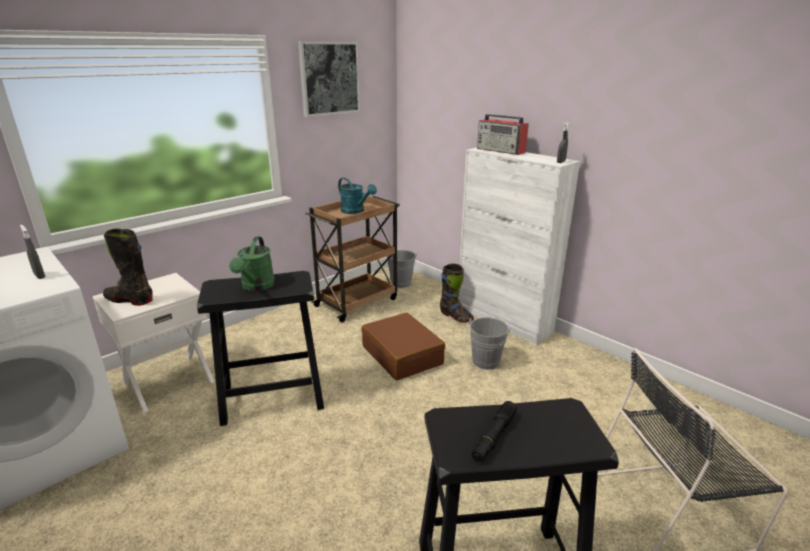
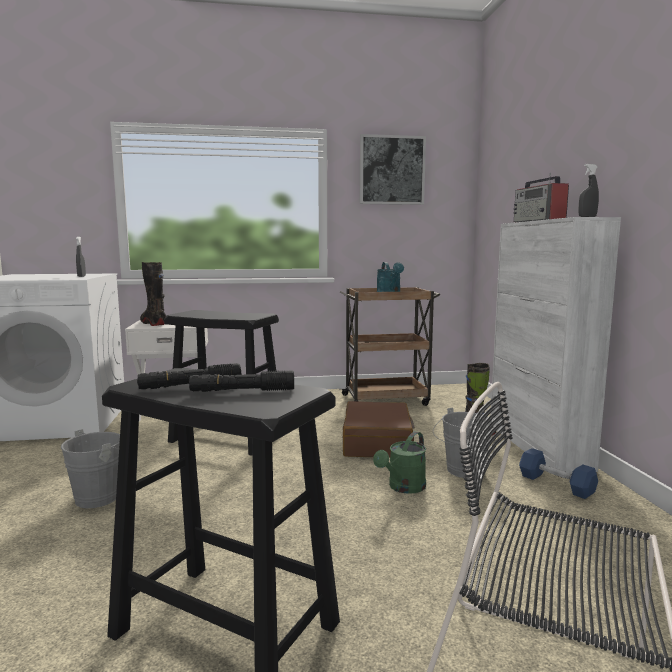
camera: 35 degrees right, 15 degrees down
green watering can [229,236,275,291] -> green watering can moved to [373,431,426,494]
grey bucket [387,250,417,288] -> grey bucket moved to [61,429,120,508]
none -> black flashlight [189,370,294,392]
none -> blue dumbbell [519,448,598,499]

